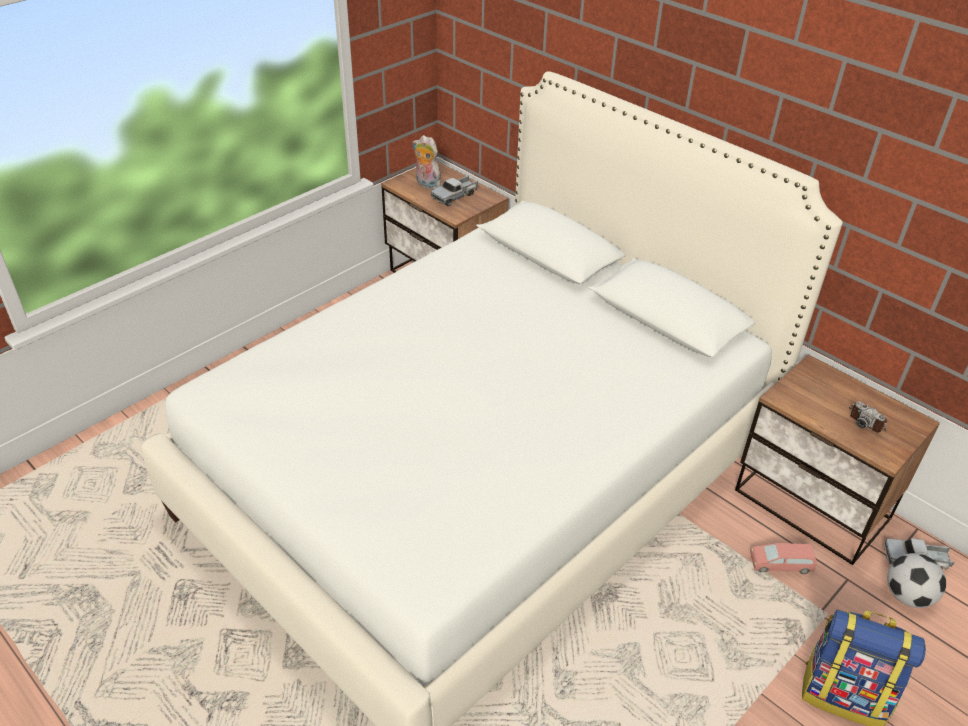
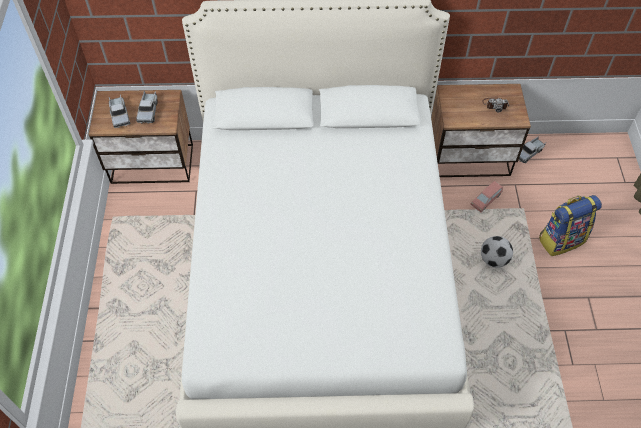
camera: 45 degrees left, 15 degrees up
plush toy [413,135,441,190] -> toy truck [109,94,130,128]
football [887,553,946,608] -> football moved to [481,236,513,268]

